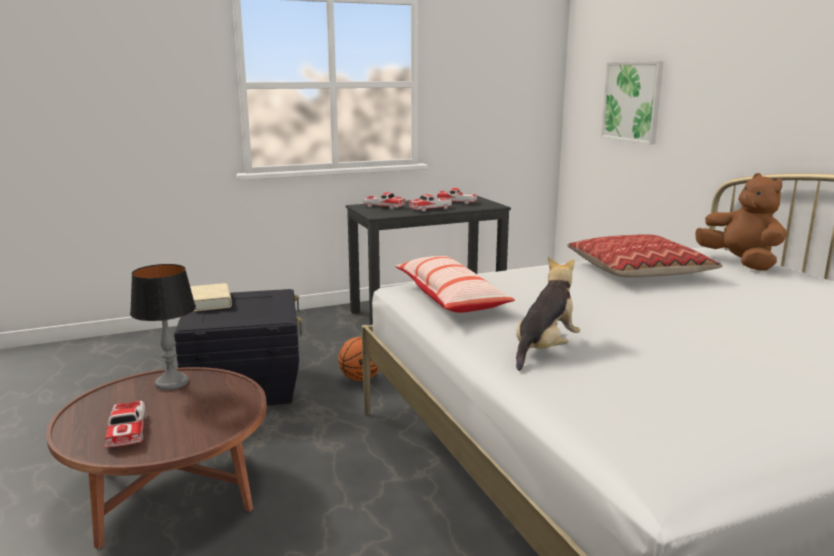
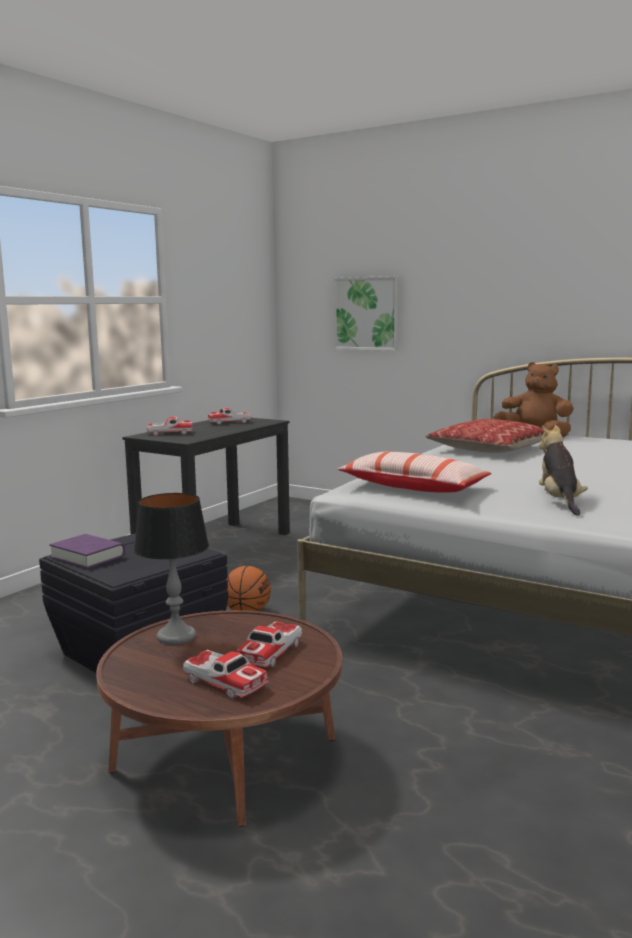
camera: 35 degrees left, 5 degrees down
beige book [190,283,232,311] -> purple book [49,534,125,569]
toy car [409,194,452,212] -> toy car moved to [235,621,302,667]

